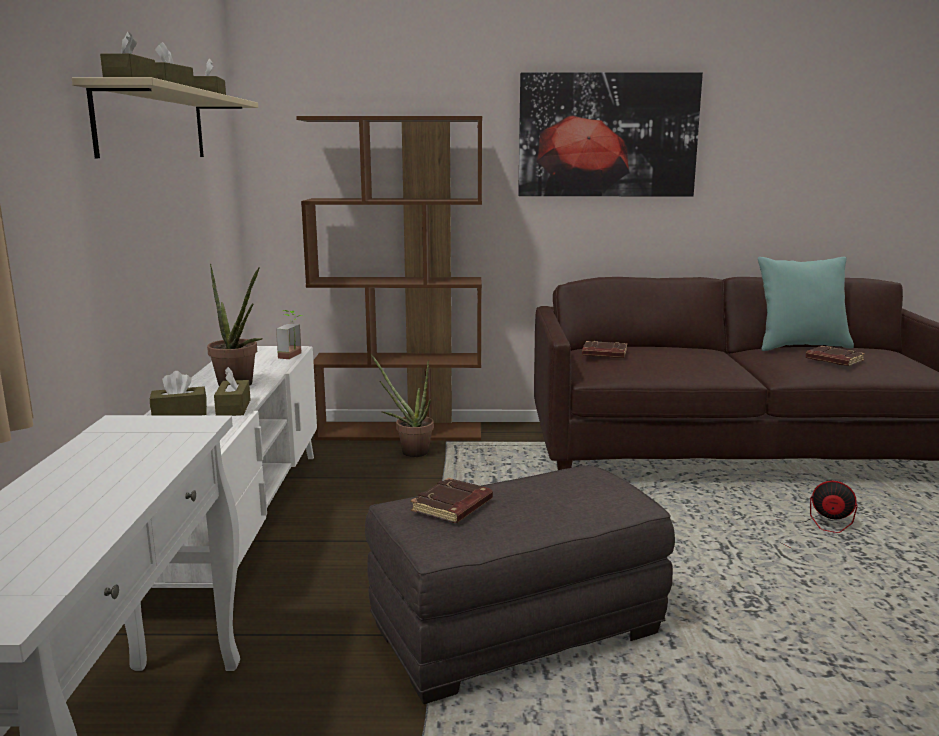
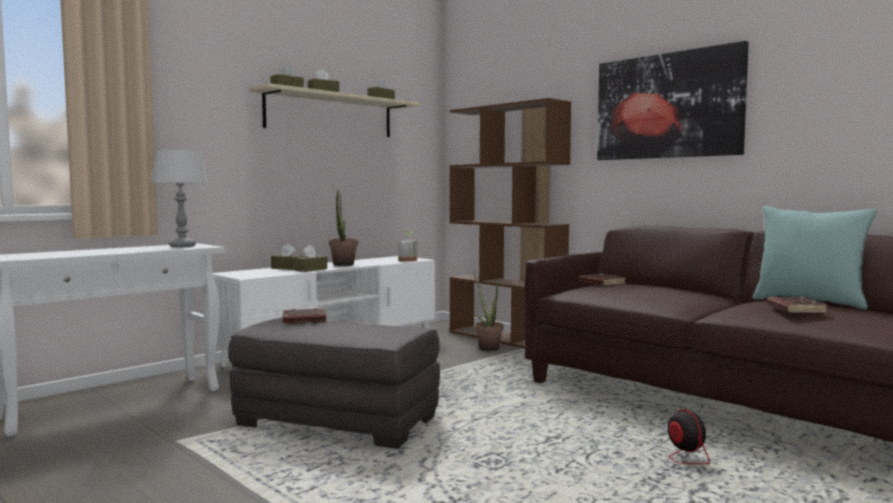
camera: 45 degrees right, 10 degrees down
none -> grey table lamp [151,149,208,248]

